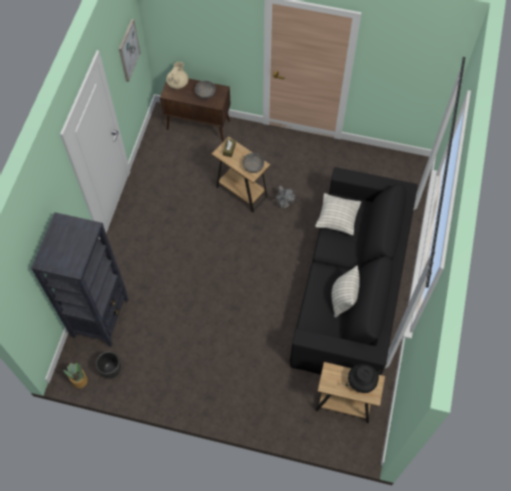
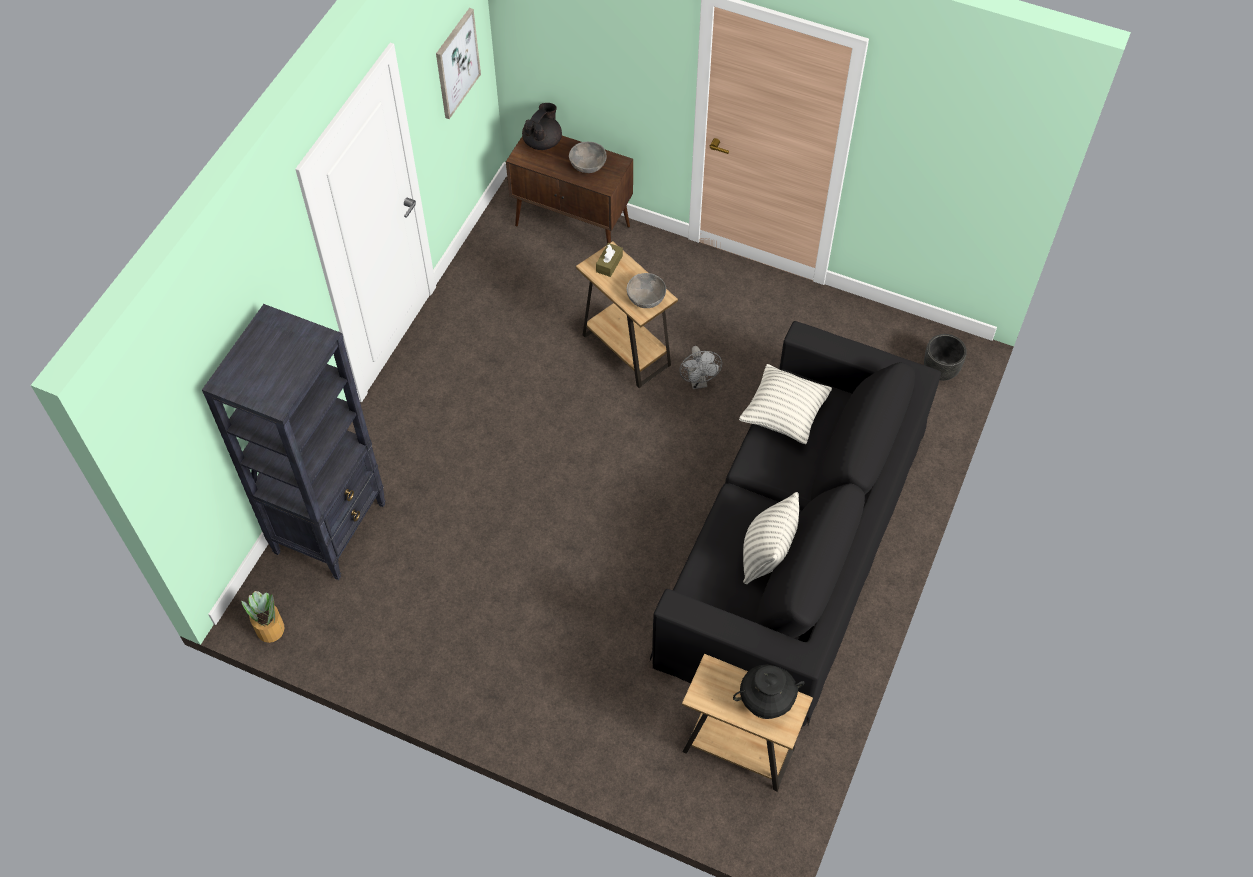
camera: 10 degrees right, 5 degrees down
black planter [95,351,121,379] -> black planter moved to [924,334,967,381]
beige teapot [166,62,189,89] -> black teapot [522,103,562,150]

